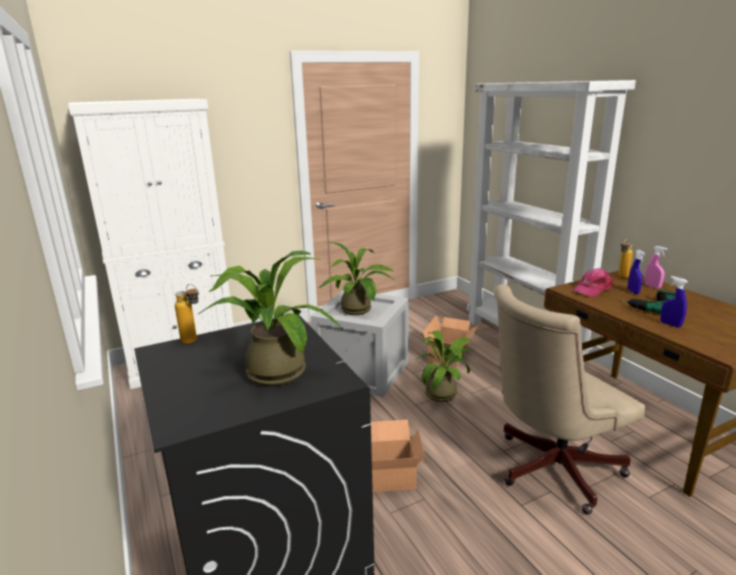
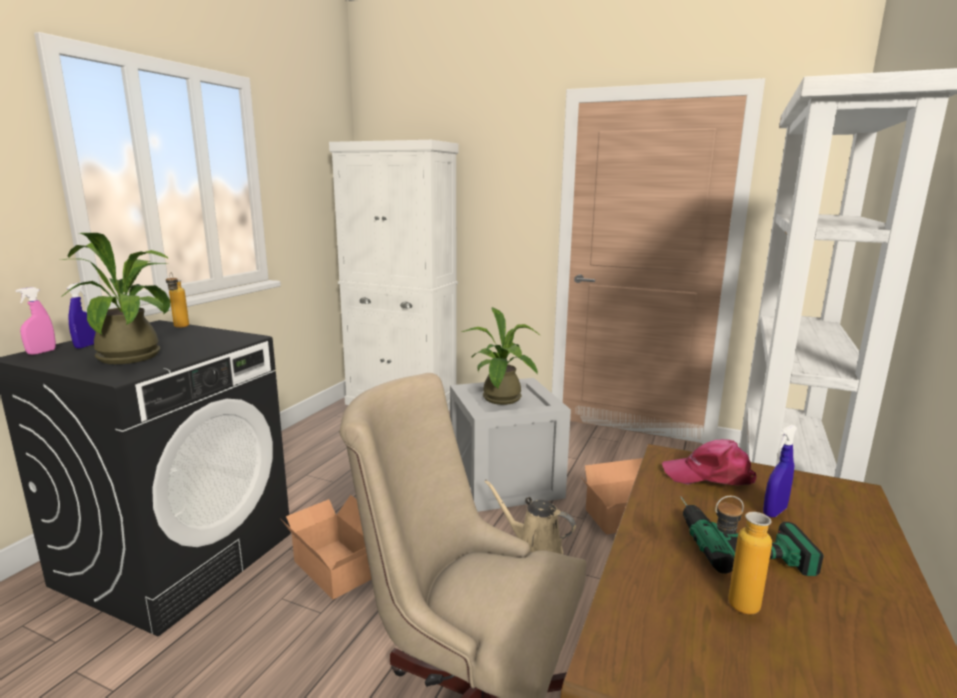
camera: 50 degrees right, 5 degrees down
potted plant [415,330,471,402] -> beige watering can [484,480,576,554]
bottle [618,239,633,278] -> bottle moved to [715,496,772,615]
pink spray bottle [645,246,667,289] -> pink spray bottle moved to [15,287,56,355]
blue spray bottle [660,276,688,328] -> blue spray bottle moved to [67,282,96,349]

